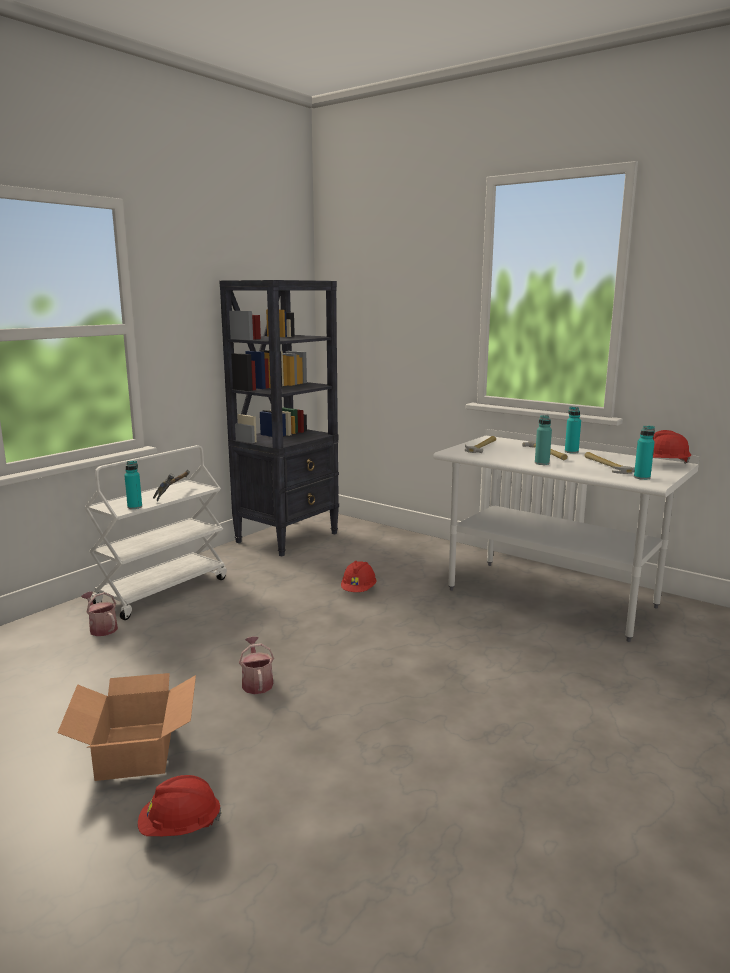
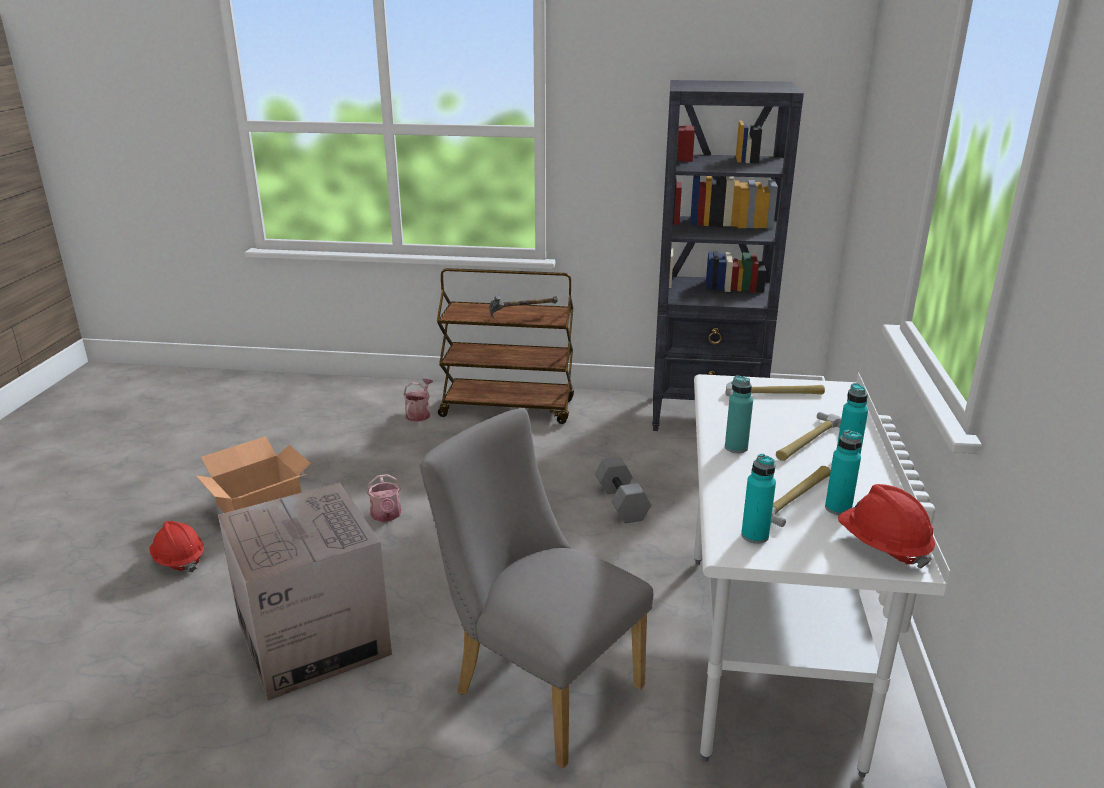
camera: 60 degrees right, 10 degrees up
white cart [84,445,227,620] -> brown cart [437,268,574,424]
turquoise bottle [124,461,142,509] -> turquoise bottle moved to [825,430,862,515]
watering can [239,636,274,694] -> watering can turned 120 degrees clockwise [367,474,401,522]
red hard hat [341,561,376,592] -> grey dumbbell [595,457,651,523]
none -> cardboard box [218,482,392,700]
none -> grey chair [420,409,653,768]

